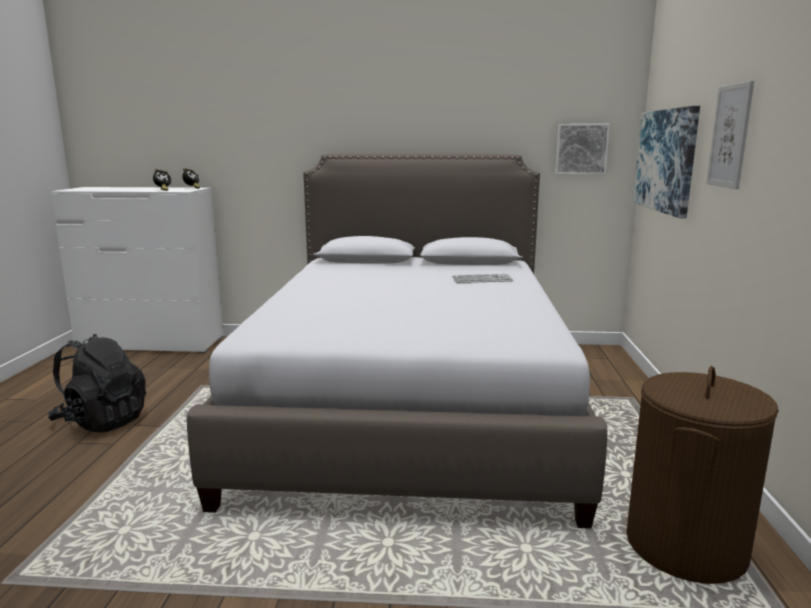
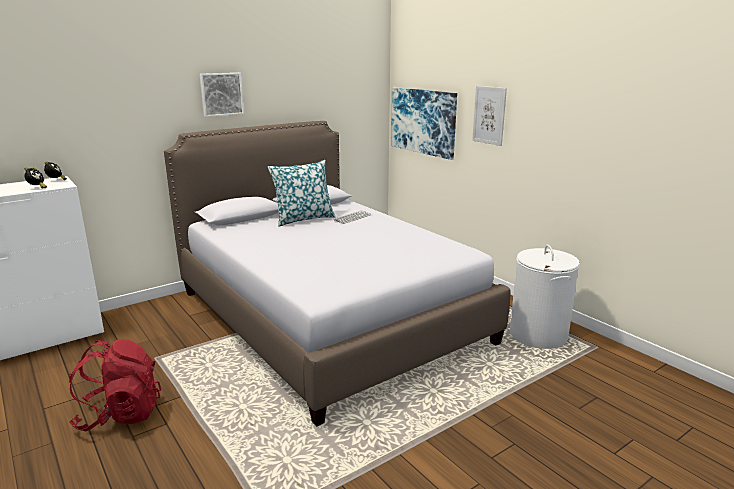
camera: 40 degrees left, 5 degrees up
black backpack [48,334,146,432] -> red backpack [69,339,161,432]
picture [555,124,610,175] -> picture moved to [200,73,244,117]
brown laundry basket [626,366,779,584] -> white laundry basket [510,245,580,349]
none -> pillow [268,160,335,227]

